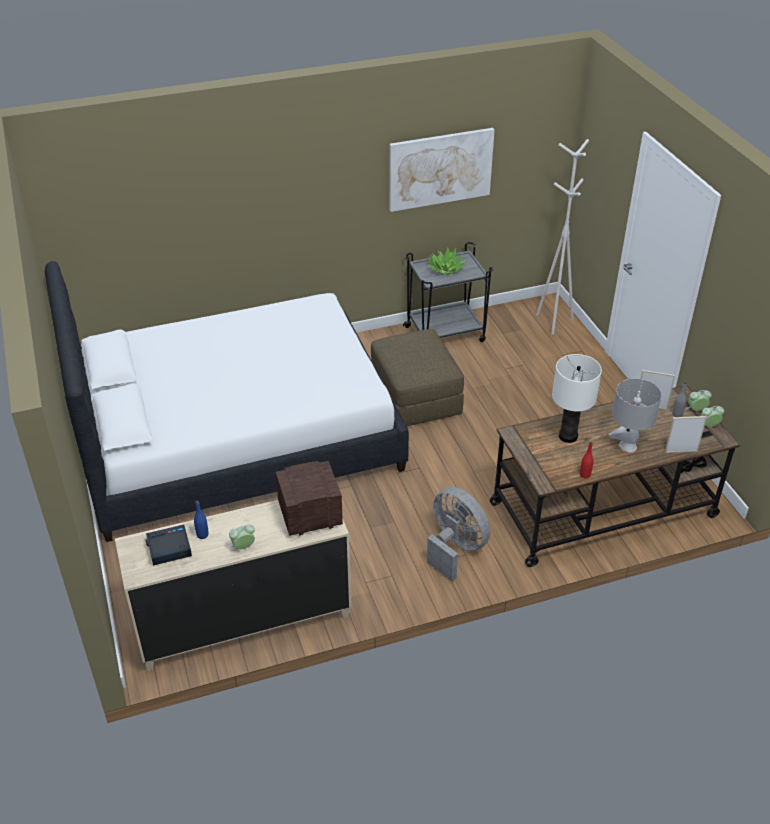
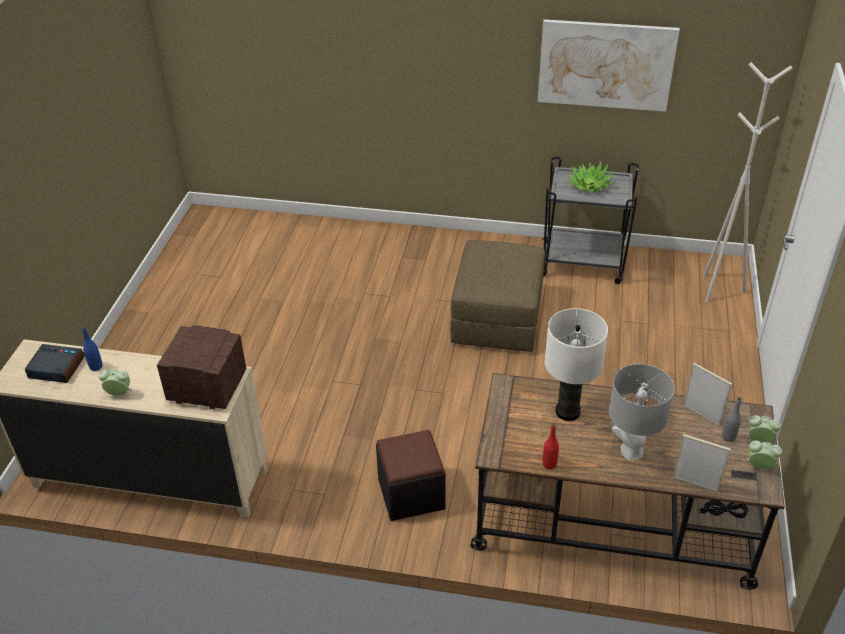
camera: 30 degrees right, 0 degrees up
white bed [45,261,409,542] -> none
grey fan [427,487,490,582] -> black ottoman [376,430,446,521]

